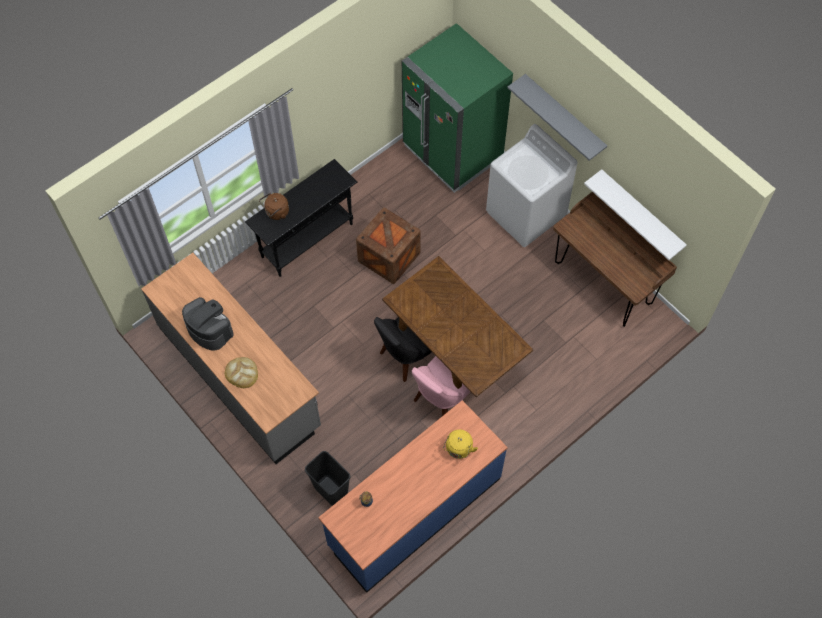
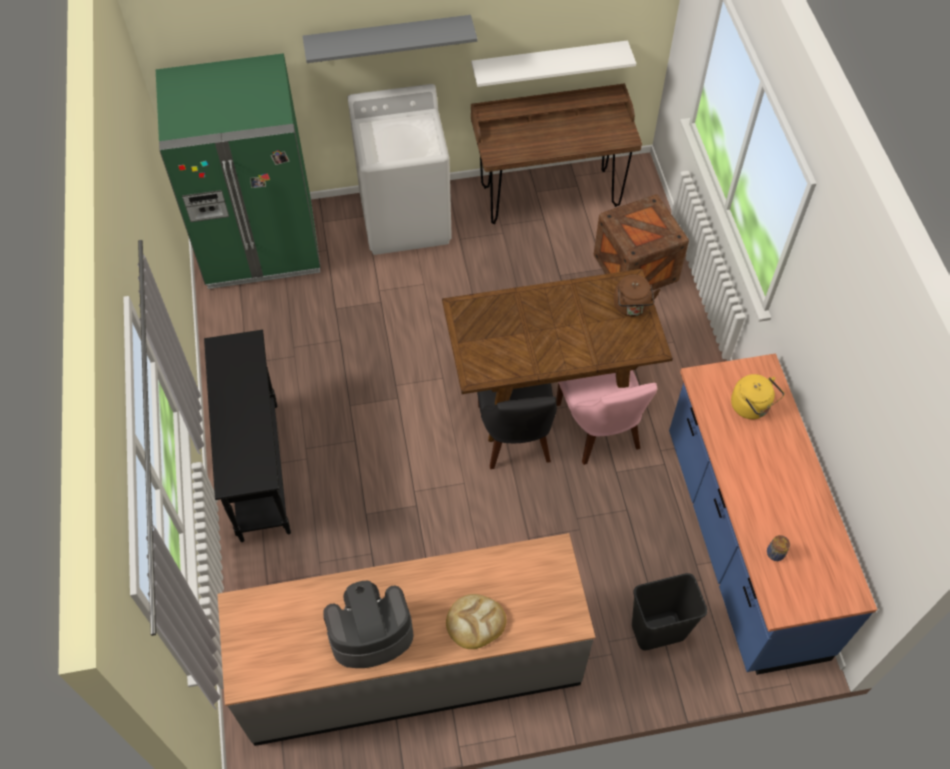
camera: 60 degrees left, 5 degrees down
brown kettle [259,193,289,220] -> brown kettle moved to [614,275,660,317]
crate [356,207,421,284] -> crate moved to [594,194,689,290]

